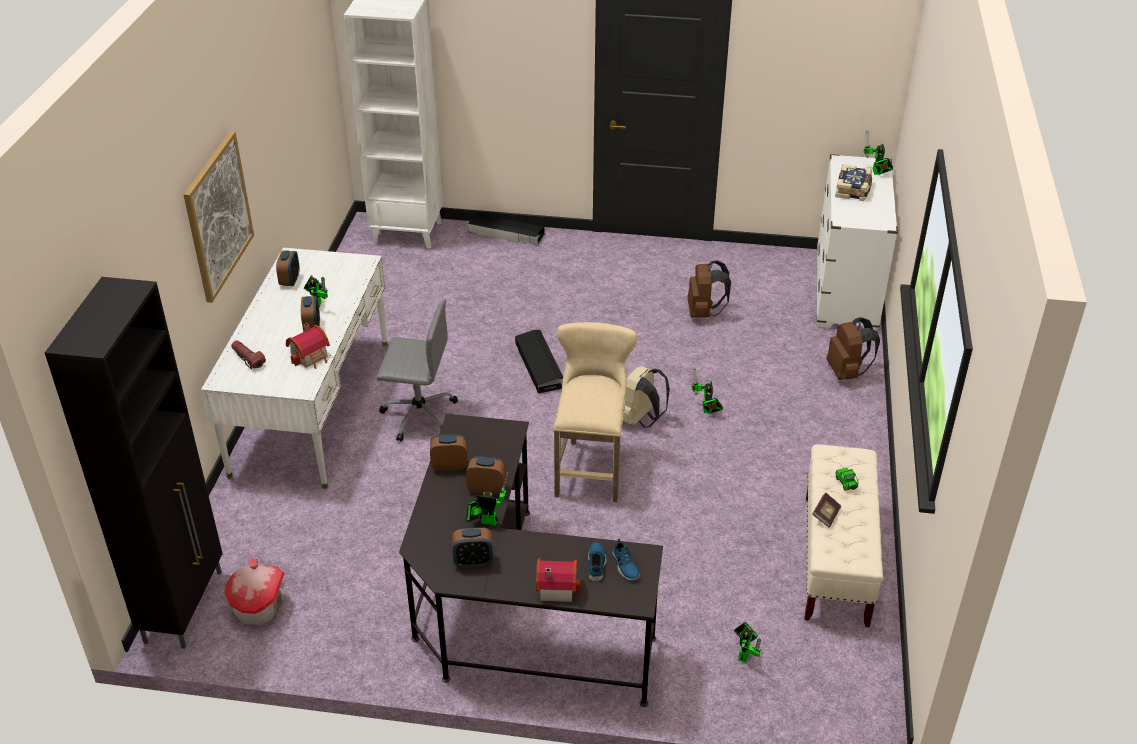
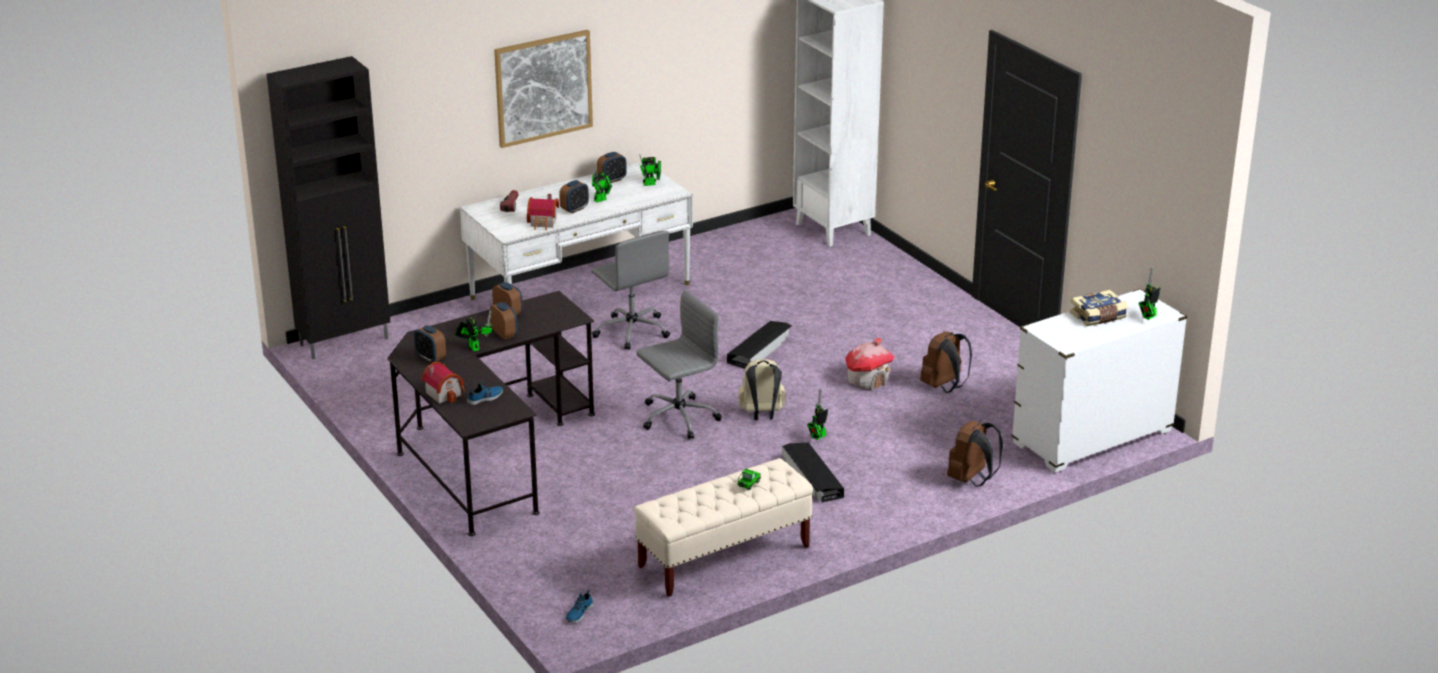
camera: 50 degrees right, 10 degrees down
toy house [225,558,285,625] -> toy house moved to [845,338,895,390]
black storage box [468,214,545,244] -> black storage box moved to [782,443,844,503]
beige stool [553,322,637,503] -> grey office chair [636,290,722,439]
shoe [612,538,640,581] -> shoe moved to [566,590,594,623]
toy robot [734,622,762,662] -> toy robot moved to [640,156,661,186]
book [812,492,841,527] -> none

